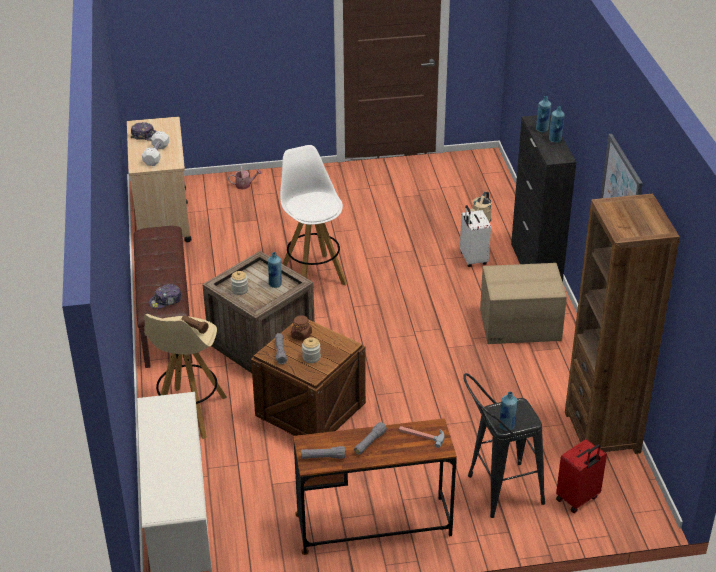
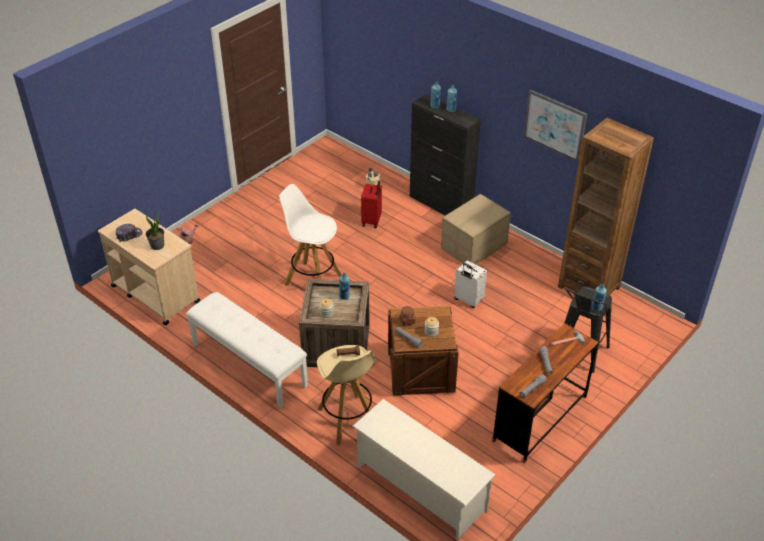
camera: 40 degrees left, 5 degrees up
brown bench [134,226,193,368] -> white bench [186,292,308,408]
white dumbbell [142,131,169,166] -> potted plant [145,211,164,250]
cap [149,284,181,309] -> none
white suitcase [460,205,491,267] -> white suitcase moved to [454,260,487,308]
red suitcase [556,439,607,513] -> red suitcase moved to [361,181,382,228]

